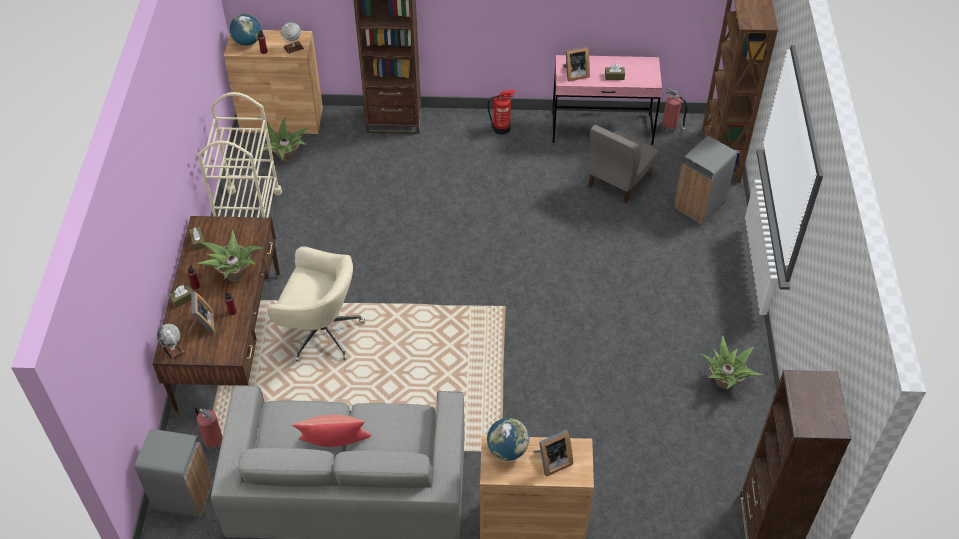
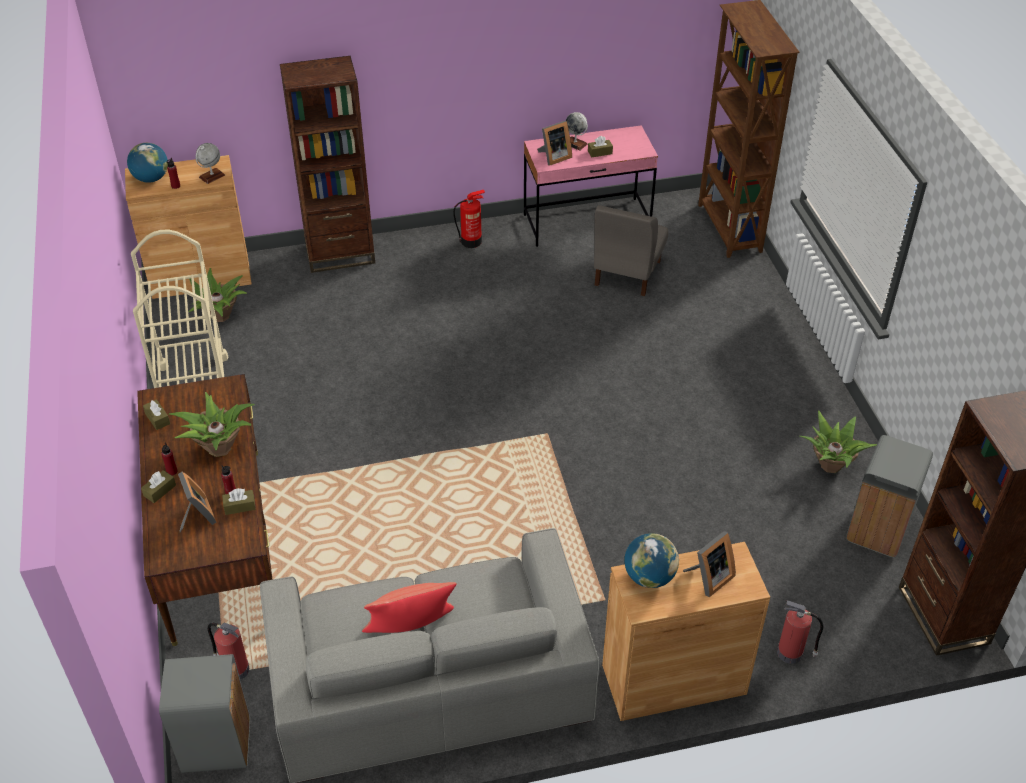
camera: 15 degrees left, 5 degrees down
globe [157,324,185,361] -> globe moved to [566,112,588,151]
beige office chair [267,246,365,362] -> none
fire extinguisher [662,87,687,133] -> fire extinguisher moved to [777,600,823,664]
grey trash can [674,136,737,224] -> grey trash can moved to [846,435,933,558]
none -> brown tissue box [222,488,256,515]

